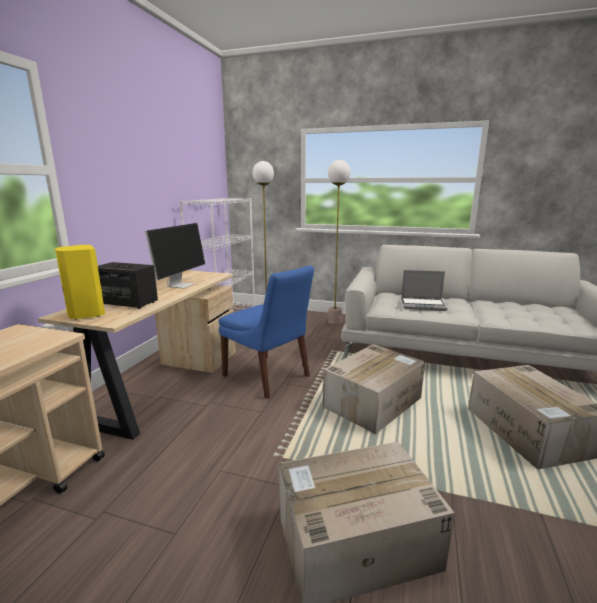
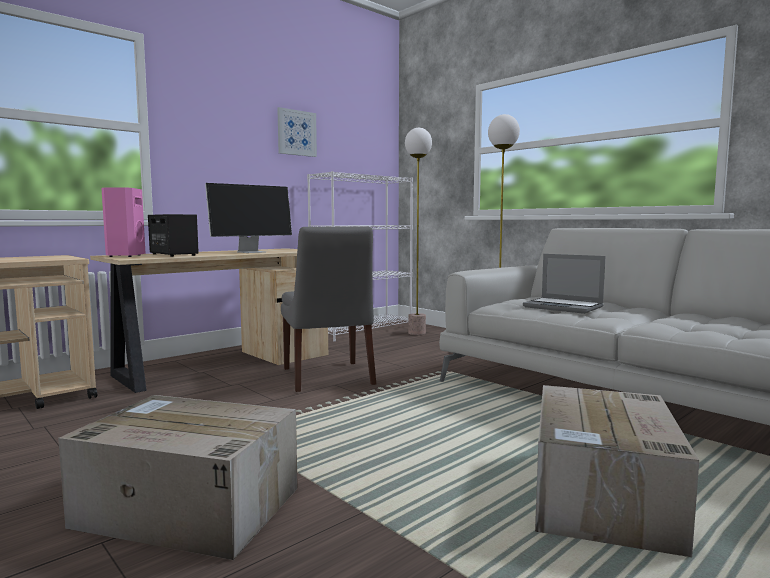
camera: 30 degrees right, 10 degrees down
yellow speaker [55,245,105,320] -> pink speaker [101,187,146,257]
blue chair [219,266,314,399] -> grey chair [281,227,376,392]
cardboard box [323,344,425,434] -> none
none -> picture [277,107,317,157]

